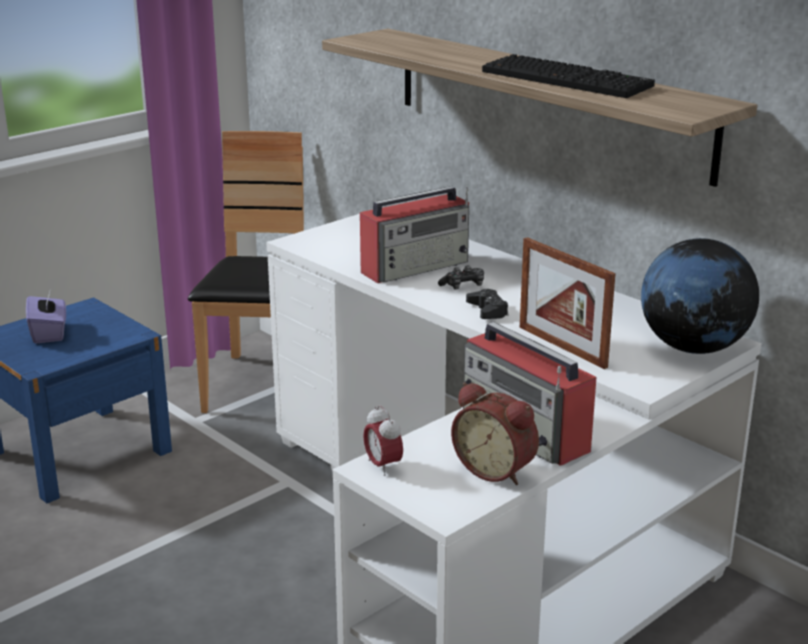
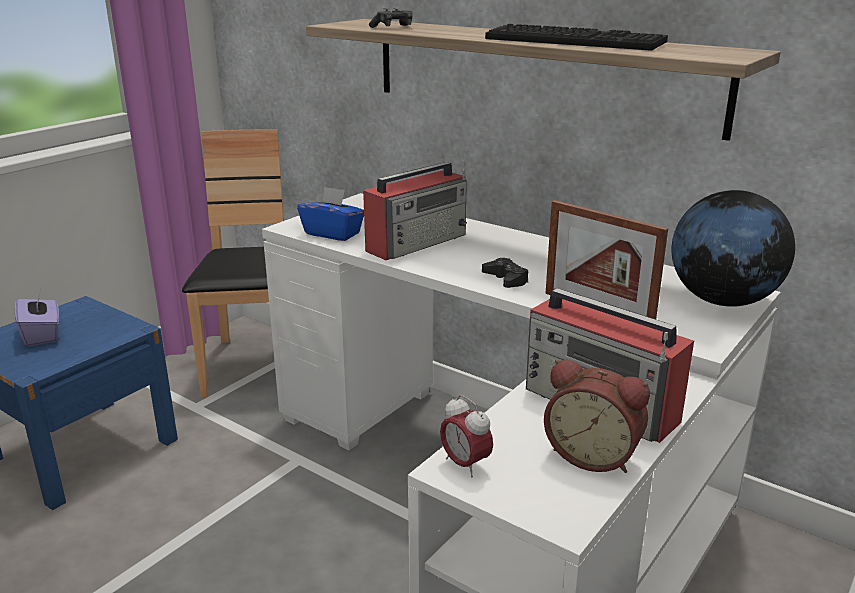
camera: 10 degrees left, 0 degrees up
game controller [438,266,484,290] -> game controller moved to [369,7,412,28]
none -> blue tissue box [297,186,364,241]

